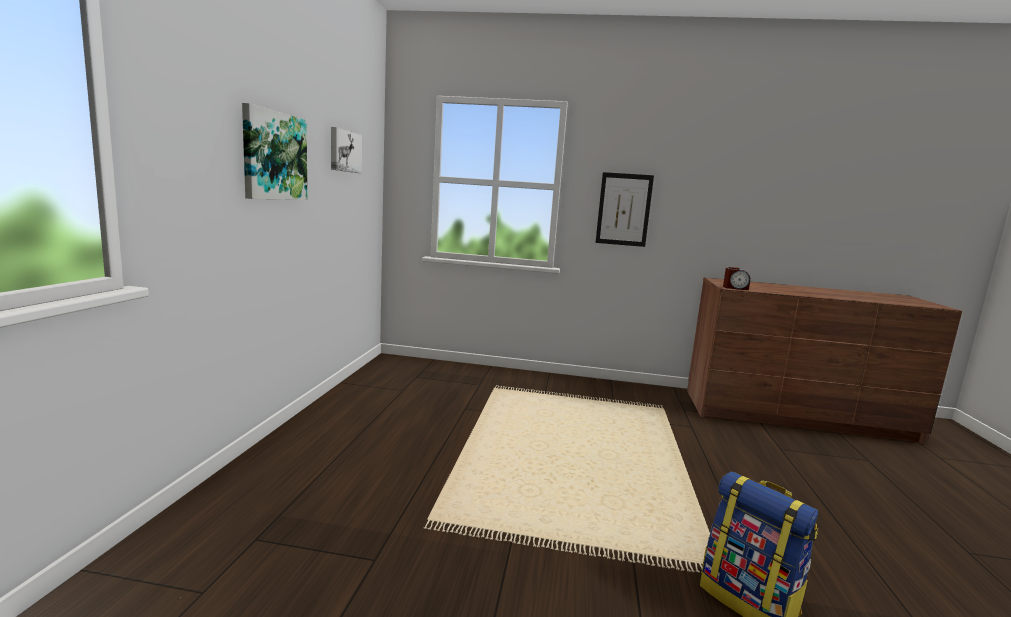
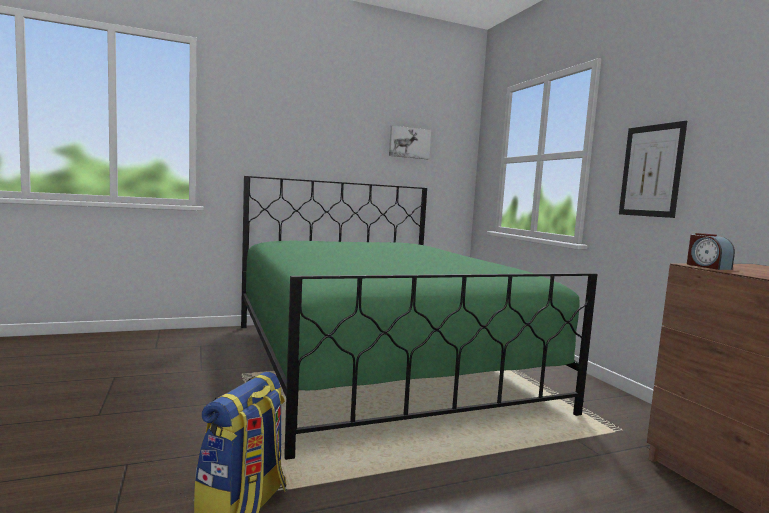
camera: 60 degrees right, 5 degrees down
picture [242,103,307,200] -> none
none -> green bed [241,176,597,460]

